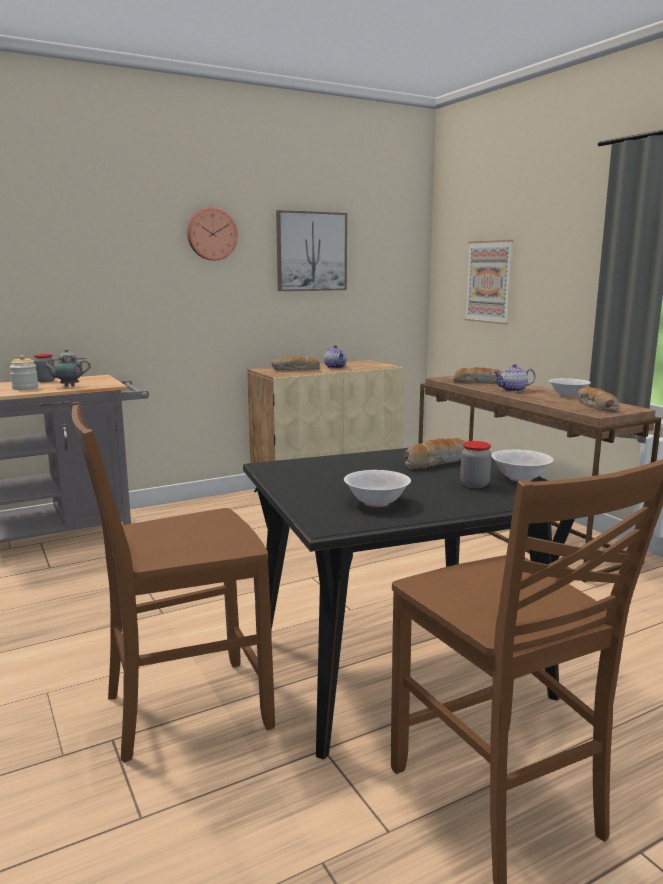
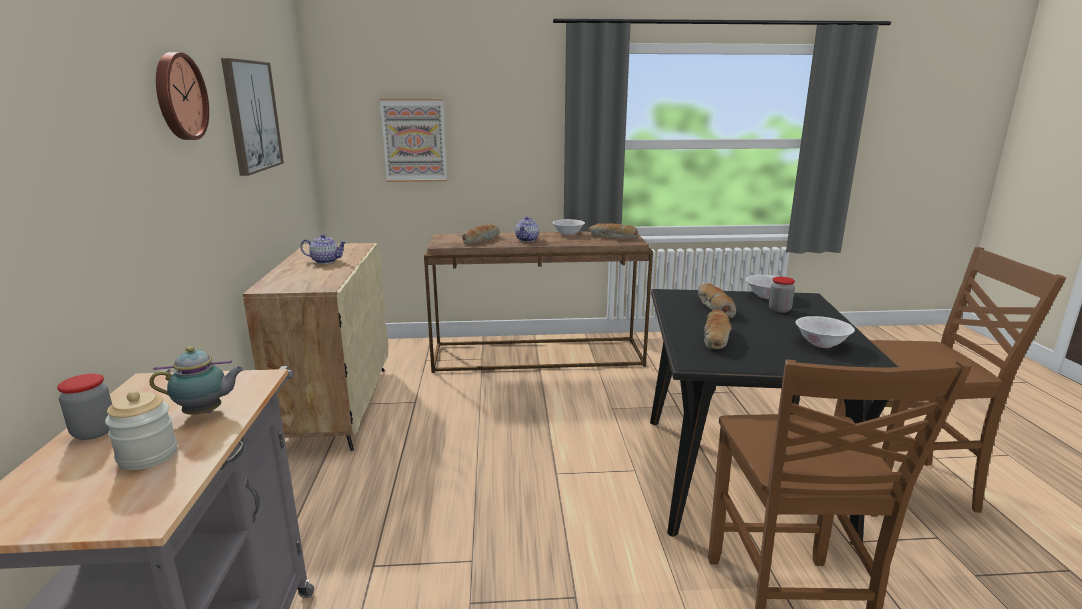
camera: 65 degrees left, 5 degrees up
teapot [43,349,90,387] -> teapot turned 105 degrees counterclockwise [149,346,245,415]
bread [271,356,320,370] -> bread moved to [704,310,732,349]

